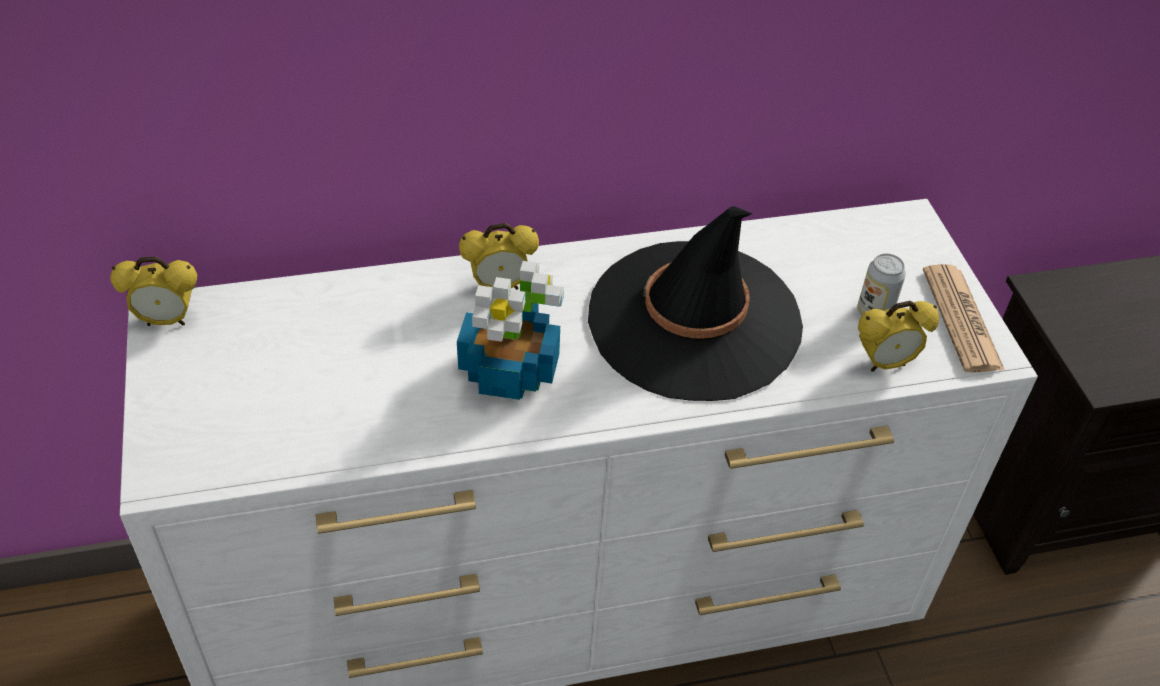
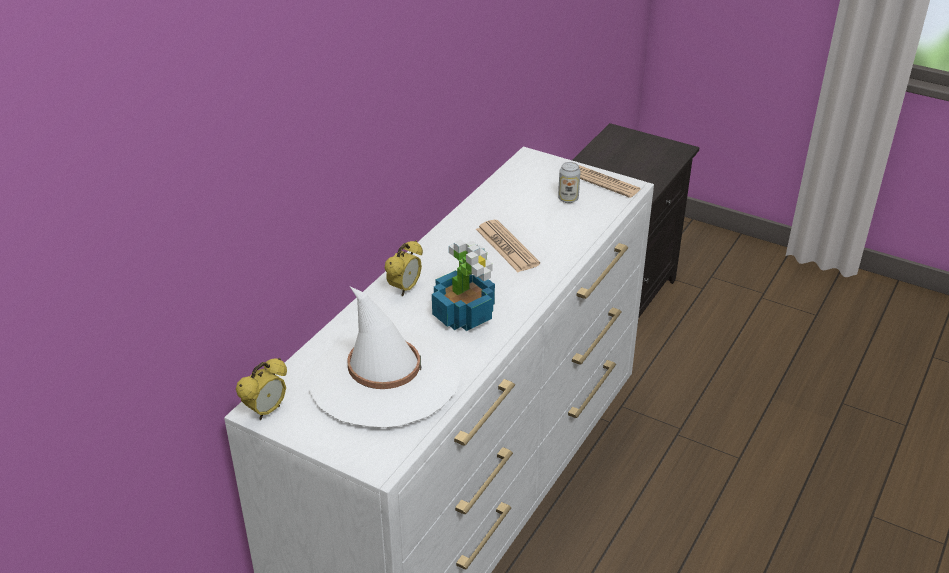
camera: 45 degrees left, 10 degrees down
black hat [588,206,803,401] -> newspaper [476,220,540,272]
alarm clock [858,301,939,372] -> none
none -> white hat [308,286,460,428]

